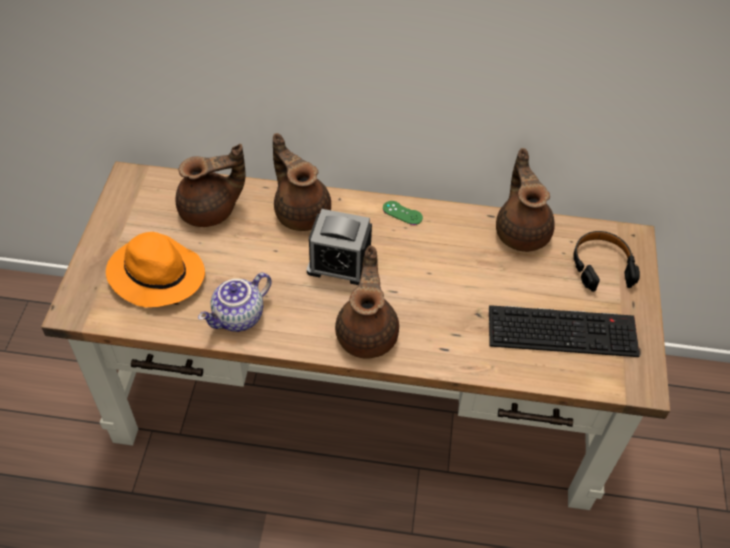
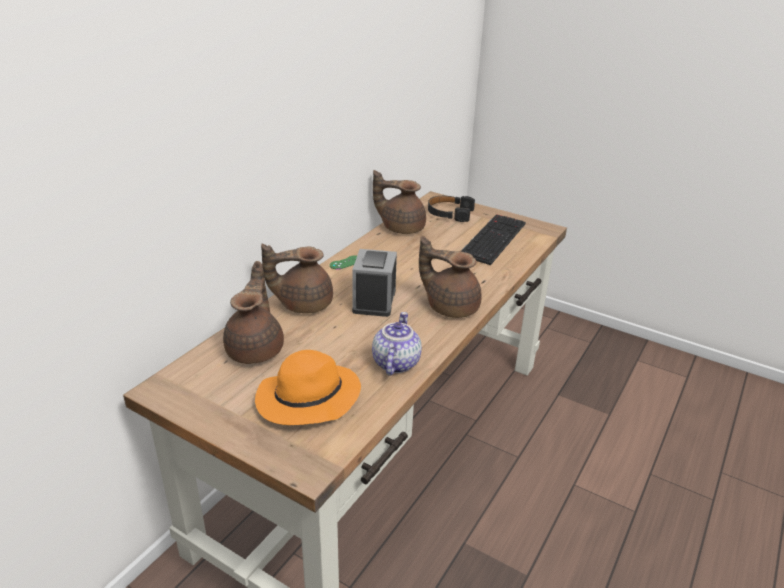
camera: 65 degrees left, 20 degrees down
teapot [198,273,272,332] -> teapot turned 150 degrees counterclockwise [372,312,422,375]
alarm clock [307,209,372,285] -> alarm clock turned 150 degrees clockwise [352,249,397,317]

